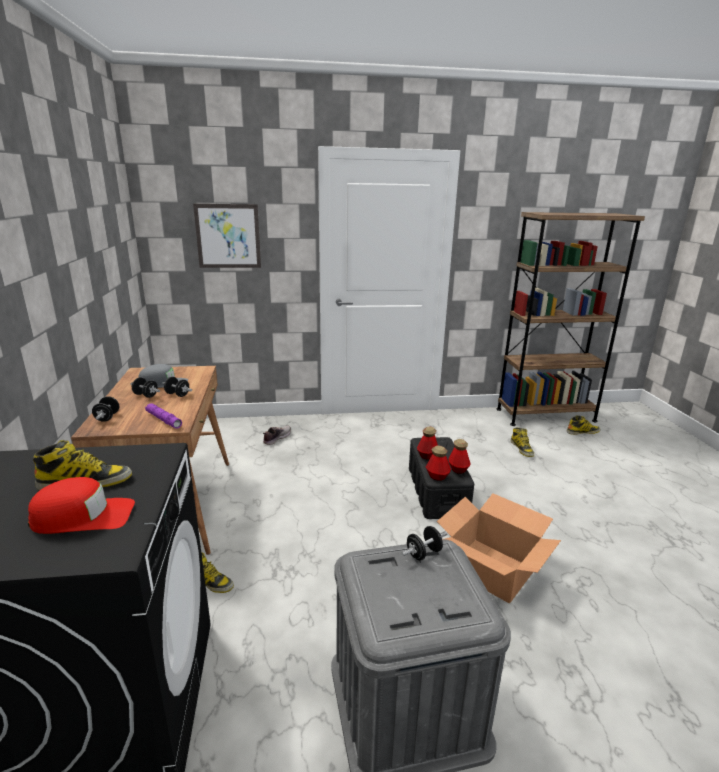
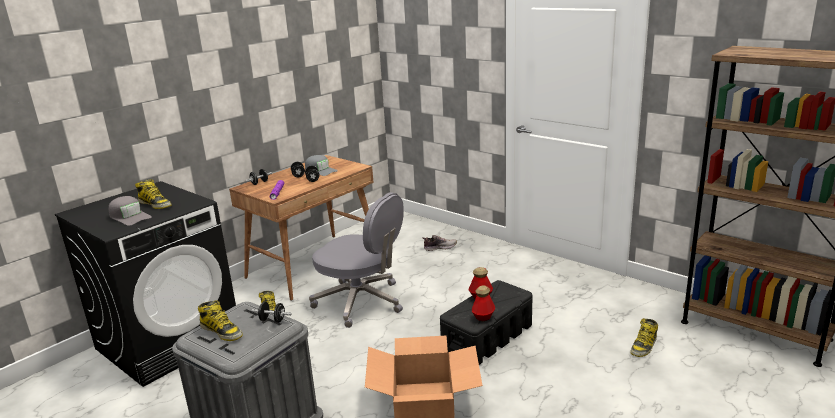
camera: 50 degrees right, 0 degrees up
red cap [28,477,135,534] -> grey cap [108,196,152,226]
picture [193,204,261,268] -> none
bottle [426,446,451,481] -> none
boot [567,415,600,435] -> boot moved to [198,300,243,341]
none -> grey office chair [309,192,404,328]

